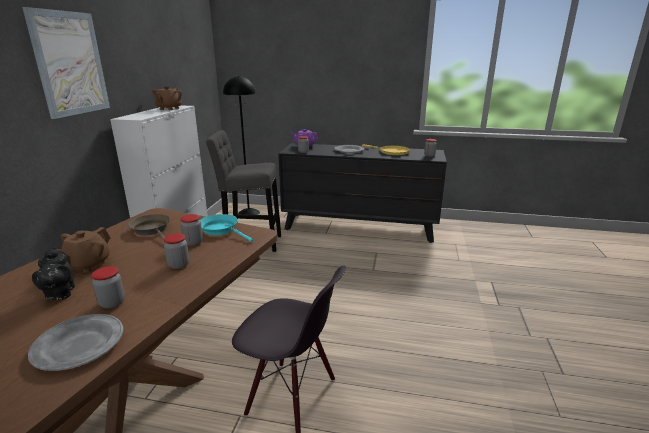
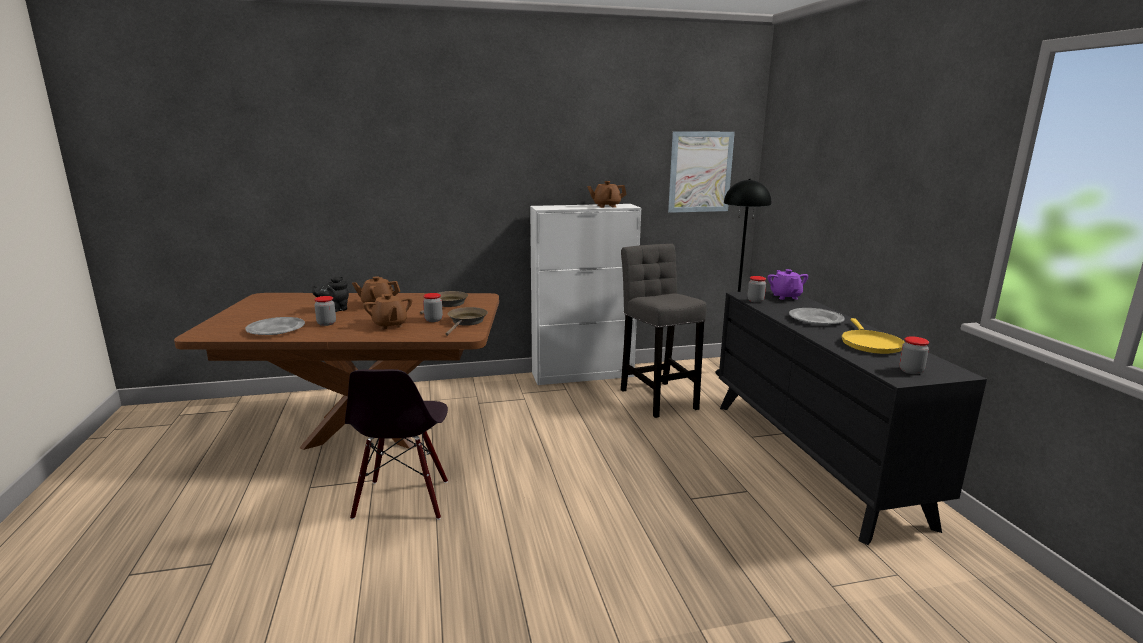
camera: 65 degrees right, 5 degrees down
picture [22,7,110,119] -> picture moved to [668,131,735,213]
jar [164,234,189,269] -> brown teapot [363,294,412,330]
turquoise frying pan [200,214,253,242] -> brown frying pan [445,307,488,336]

